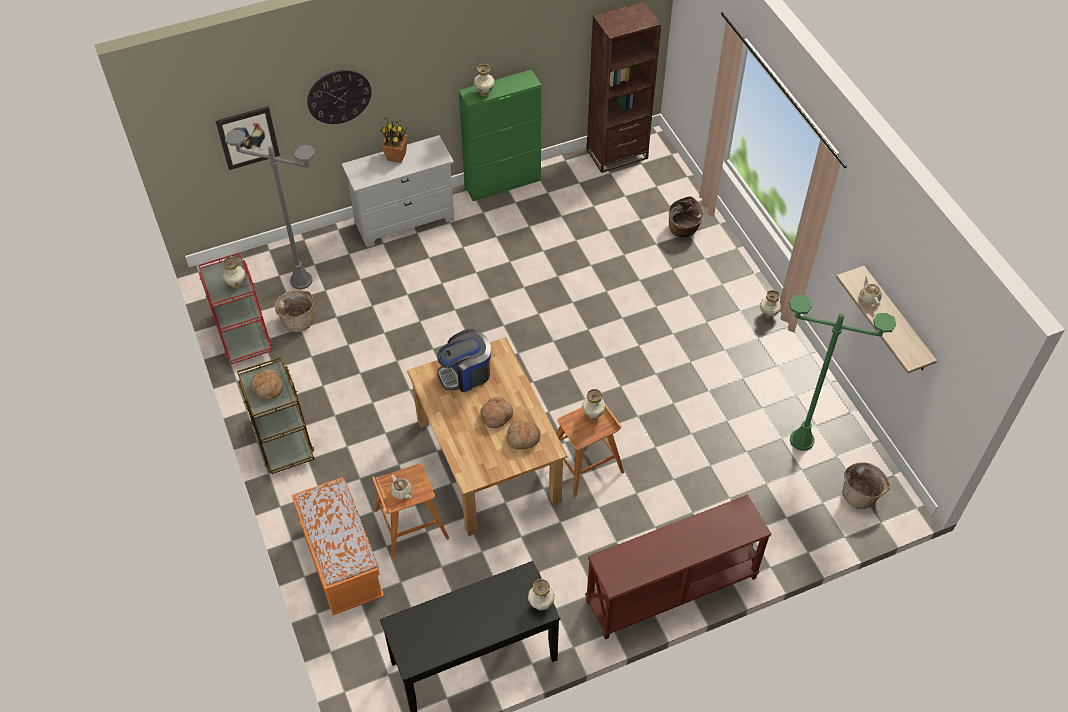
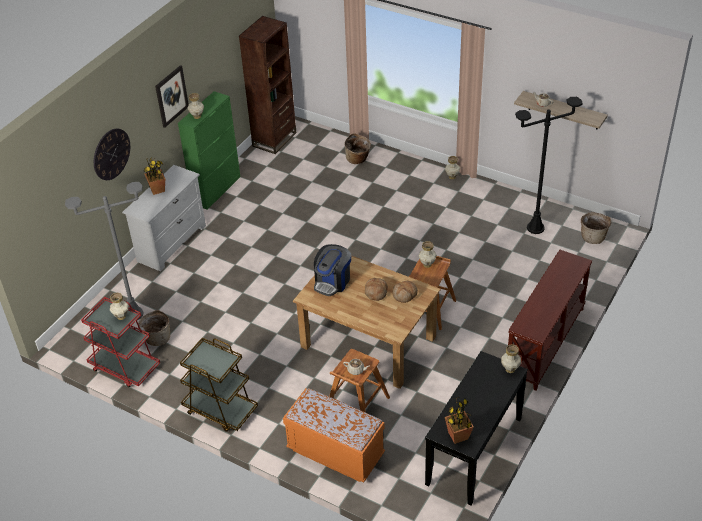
camera: 35 degrees left, 10 degrees down
picture [215,106,280,170] -> picture moved to [155,65,189,128]
bread [251,369,283,400] -> none
green floor lamp [789,295,896,451] -> black floor lamp [515,97,583,234]
none -> potted plant [445,397,474,444]

